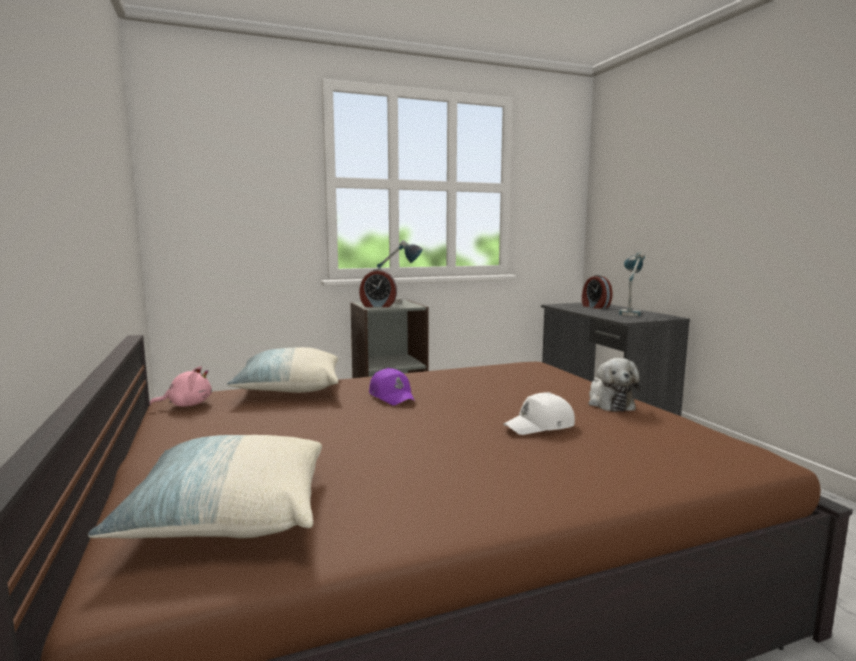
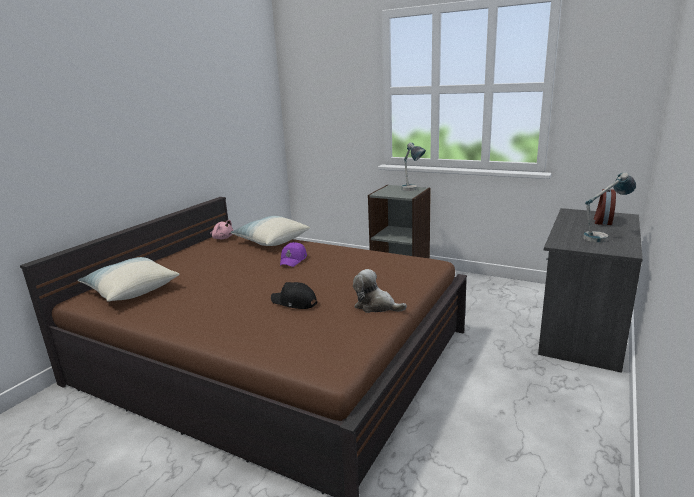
camera: 50 degrees right, 10 degrees up
alarm clock [359,269,397,307] -> none
white cap [504,392,575,435] -> black cap [271,282,317,309]
plush toy [589,358,640,412] -> plush toy turned 75 degrees clockwise [353,269,407,313]

